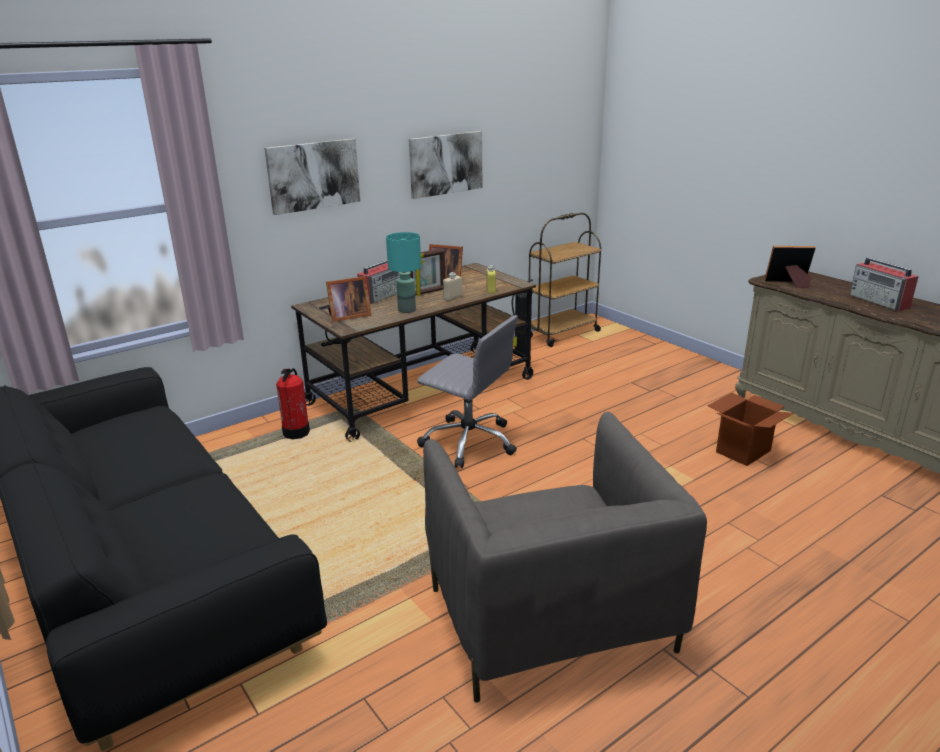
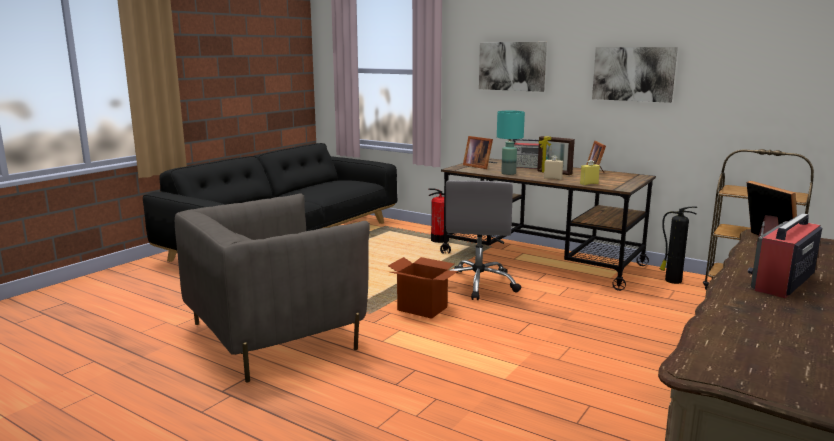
camera: 70 degrees right, 10 degrees down
cardboard box [707,393,794,466] -> cardboard box moved to [388,257,458,319]

